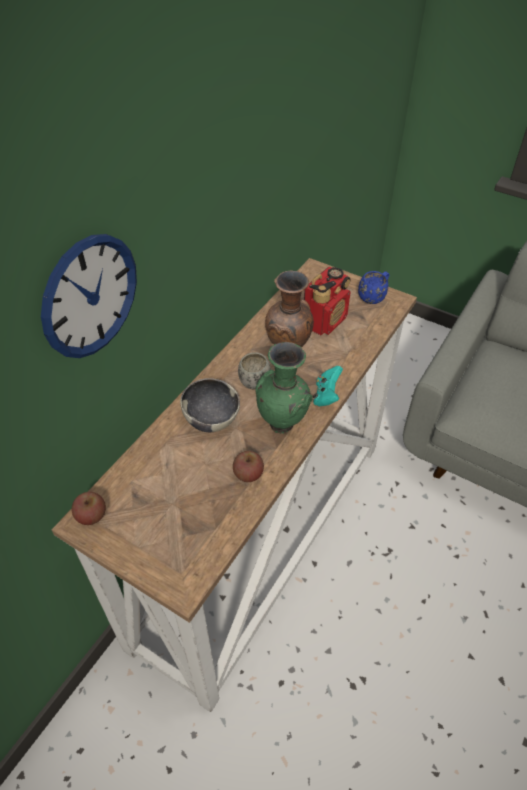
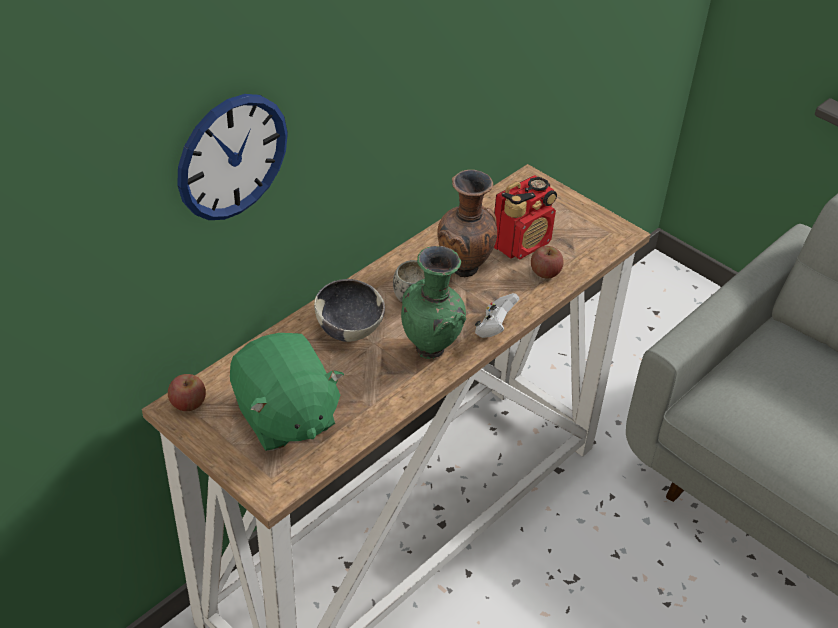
camera: 10 degrees right, 5 degrees down
apple [233,451,264,482] -> apple moved to [531,246,564,278]
turquoise game controller [313,366,343,406] -> white game controller [475,293,519,338]
blue mug [358,271,389,304] -> none
none -> green plush toy [230,333,344,451]

